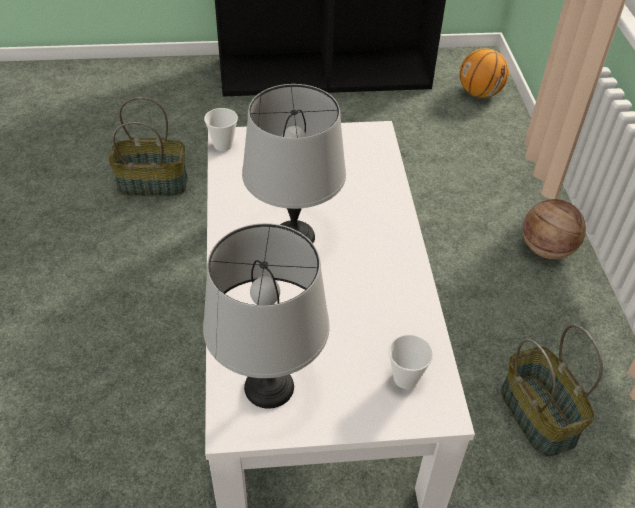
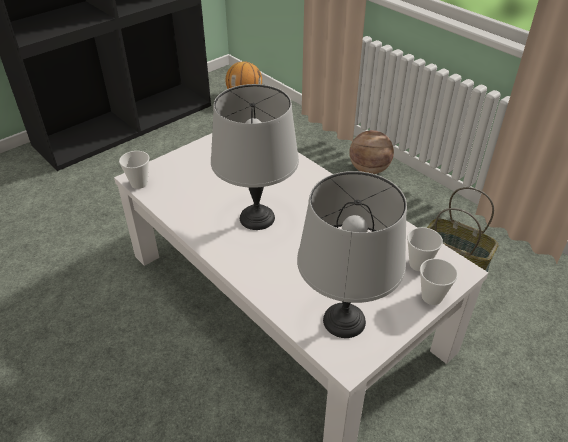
camera: 35 degrees left, 5 degrees down
basket [109,97,187,196] -> none
none -> cup [420,258,458,305]

